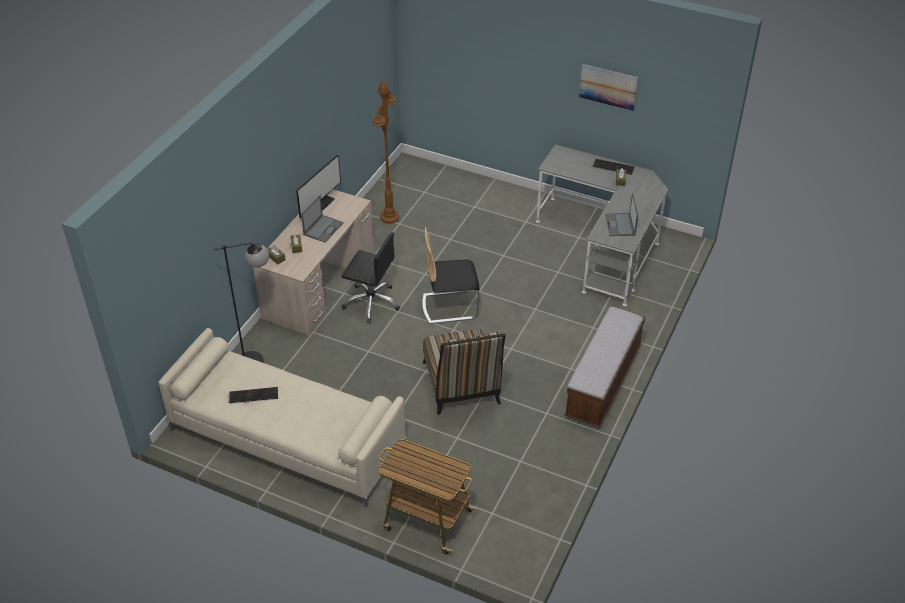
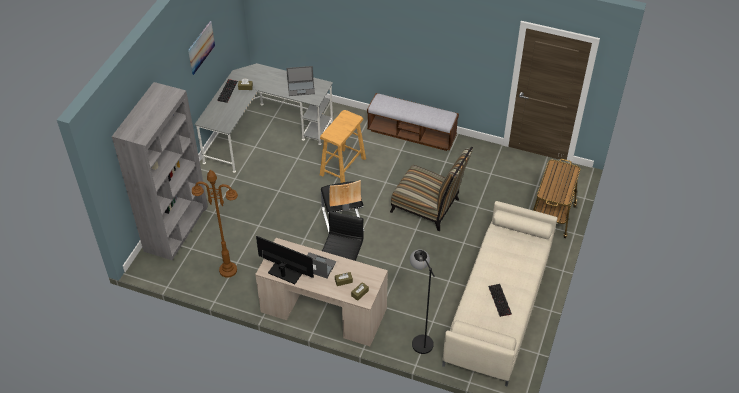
camera: 95 degrees left, 5 degrees up
chair [423,329,506,415] -> chair turned 45 degrees clockwise [390,147,473,231]
none -> grey bookcase [112,82,208,260]
none -> beige stool [320,110,366,183]

